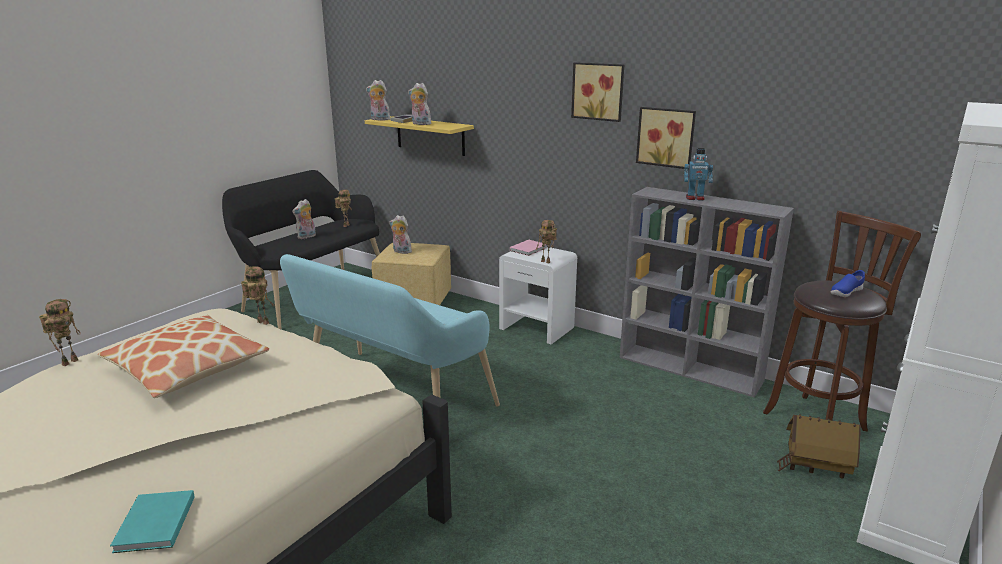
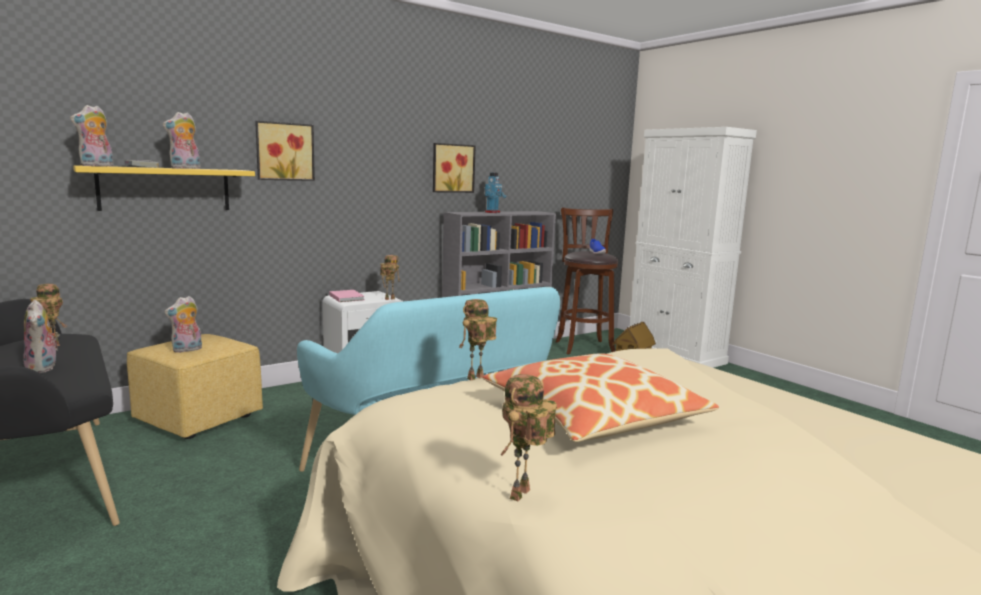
camera: 70 degrees left, 10 degrees down
toy robot [39,299,81,366] -> toy robot turned 105 degrees counterclockwise [501,374,557,501]
turquoise book [110,490,195,553] -> none
picture [571,62,624,122] -> picture moved to [255,121,315,181]

